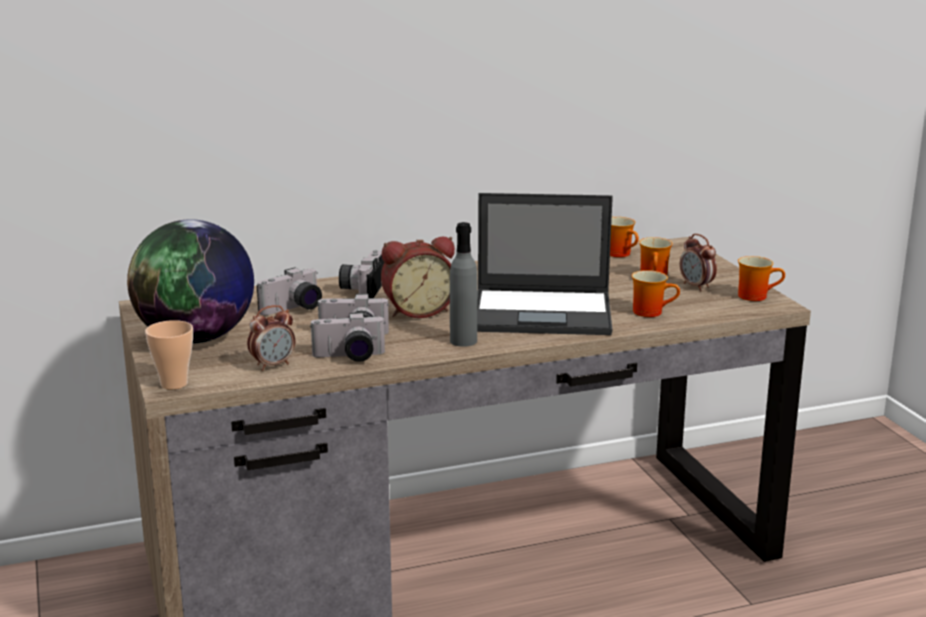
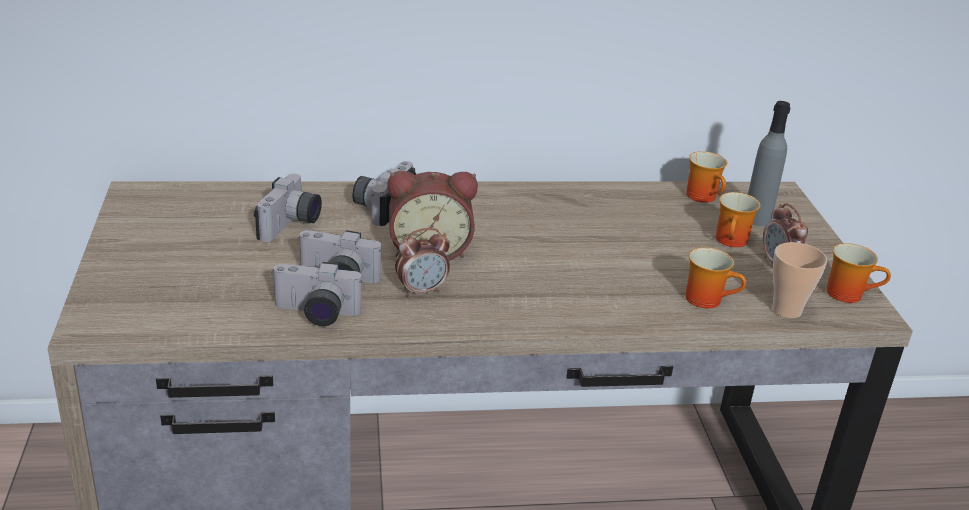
camera: 10 degrees right, 10 degrees up
globe [127,219,254,344] -> none
cup [145,320,193,389] -> cup moved to [772,242,827,318]
alarm clock [247,305,295,371] -> alarm clock moved to [395,228,450,298]
camera [257,267,322,315] -> camera turned 45 degrees counterclockwise [254,174,322,242]
grey bottle [450,222,477,347] -> grey bottle moved to [748,101,791,226]
laptop [477,193,613,335] -> none

